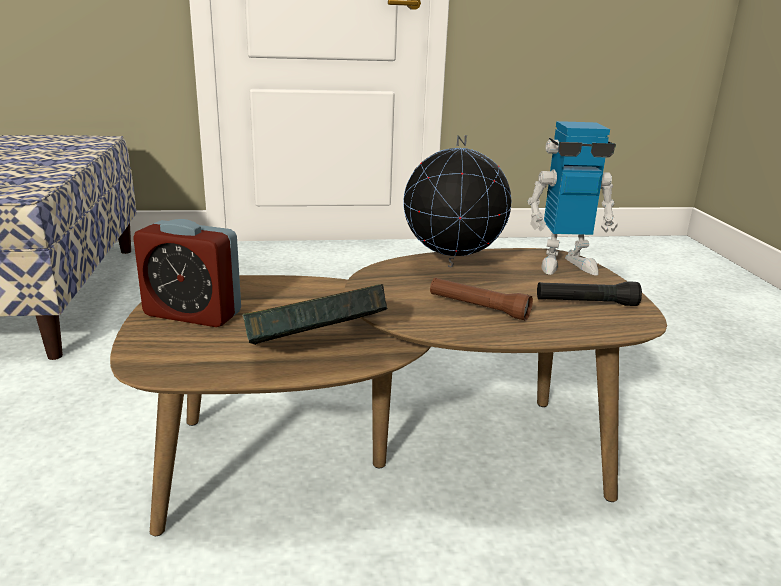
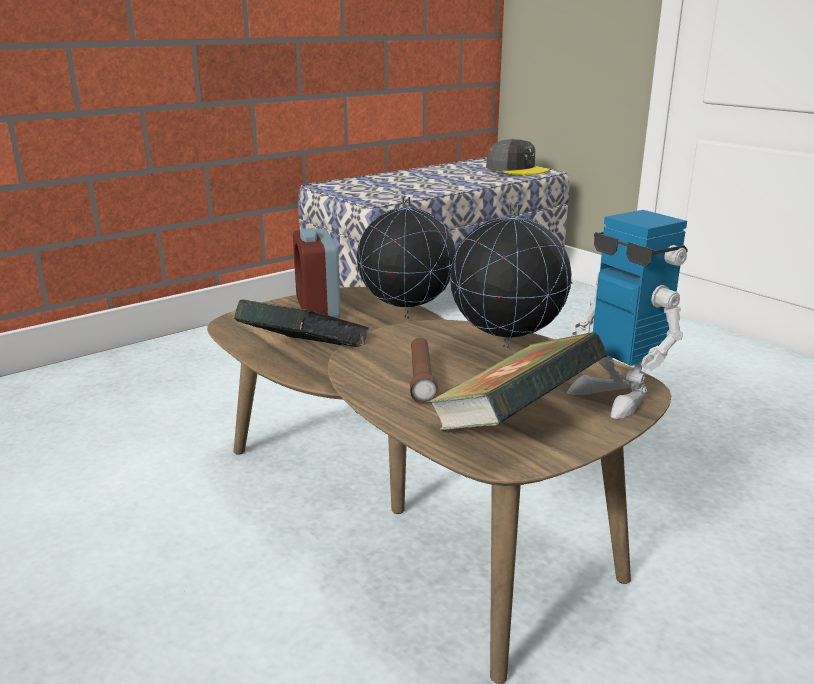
camera: 60 degrees right, 0 degrees up
black flashlight [537,281,642,306] -> book [427,332,607,431]
none -> globe [357,196,456,319]
none -> grey cap [486,139,549,175]

